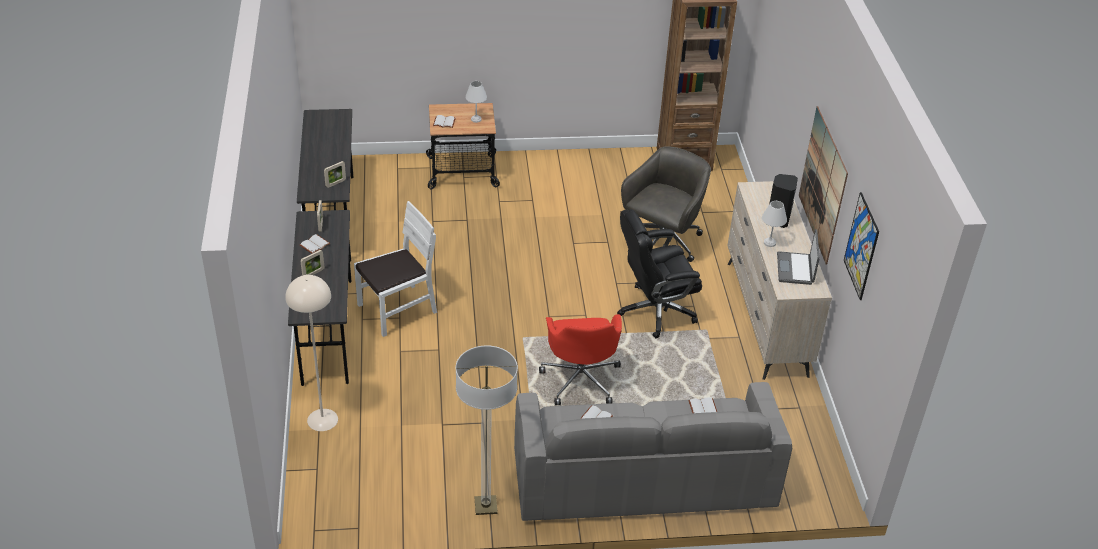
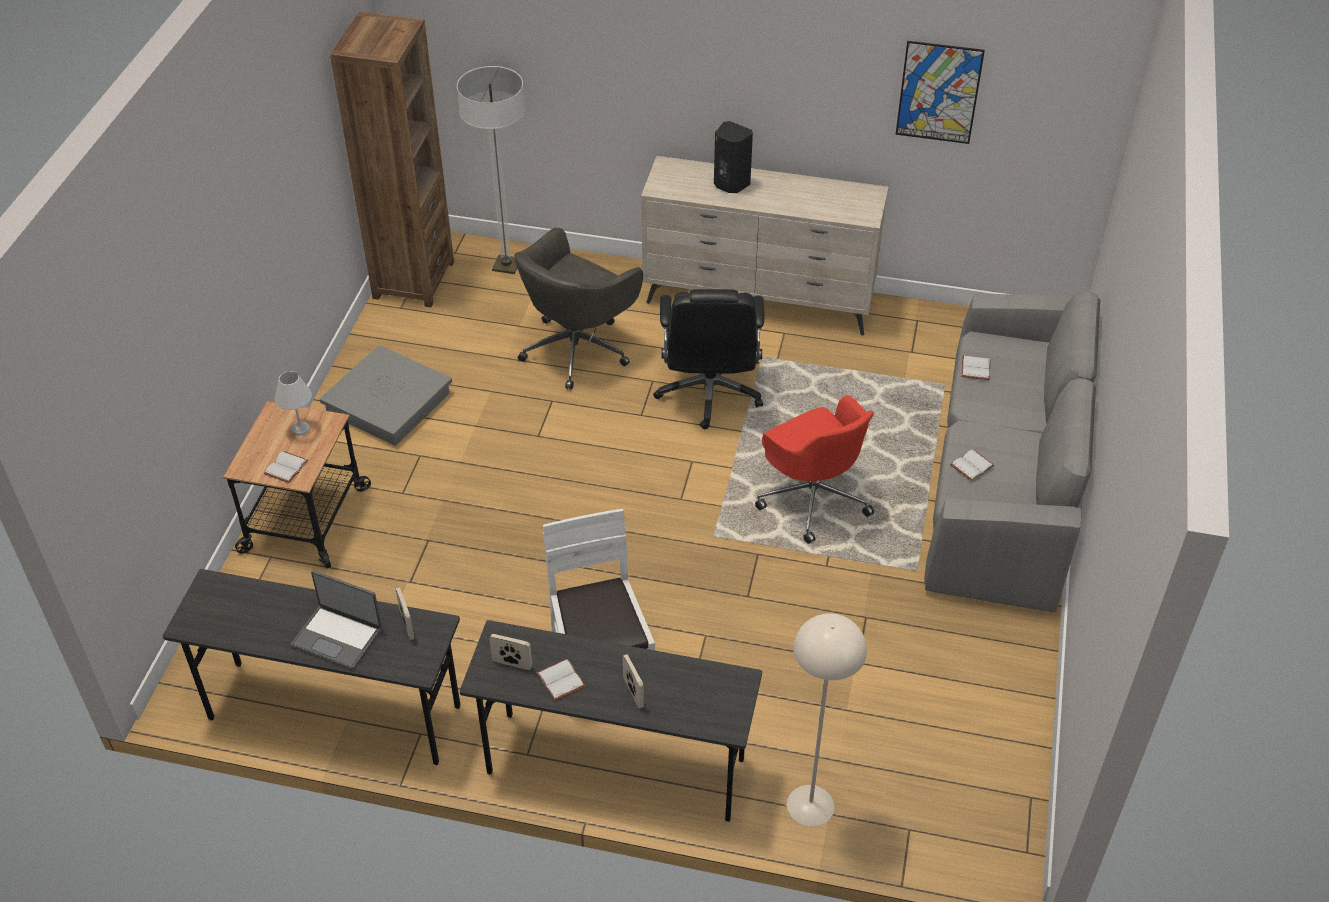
camera: 70 degrees left, 5 degrees up
floor lamp [456,346,518,515] -> floor lamp moved to [457,66,525,274]
red office chair [539,314,622,405] -> red office chair turned 45 degrees clockwise [755,395,874,544]
grey office chair [621,146,711,262] -> grey office chair turned 105 degrees counterclockwise [514,228,643,390]
white table lamp [762,201,787,247] -> none
laptop [777,229,820,285] -> laptop moved to [291,570,382,669]
picture [799,106,848,264] -> none
none -> grey storage box [320,345,452,446]

